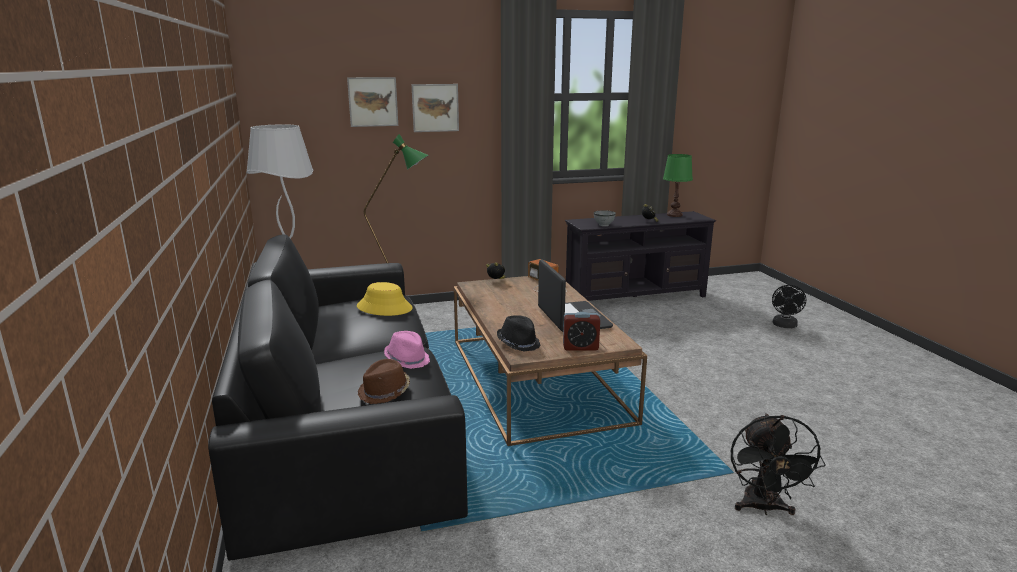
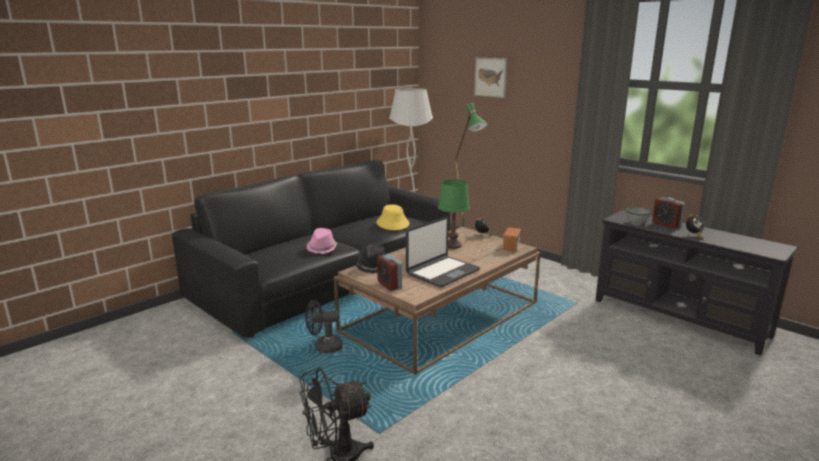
camera: 60 degrees right, 0 degrees up
brown hat [358,359,410,404] -> none
picture [412,84,459,132] -> none
green table lamp [663,154,693,217] -> green table lamp moved to [438,179,470,249]
black fan [772,285,806,328] -> black fan moved to [305,300,343,353]
none -> alarm clock [652,197,685,228]

